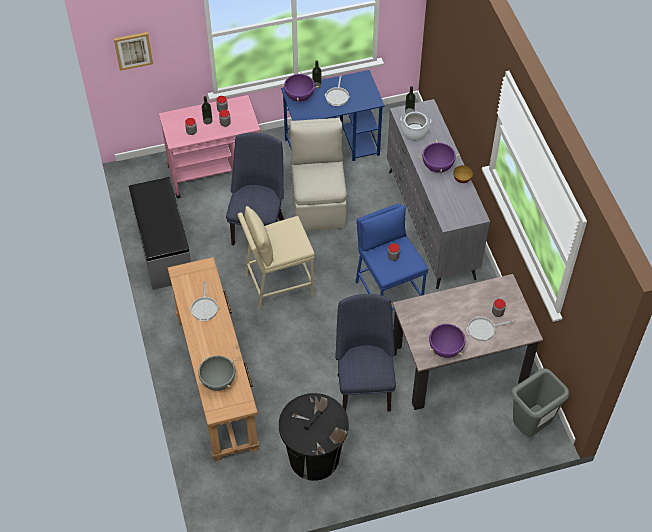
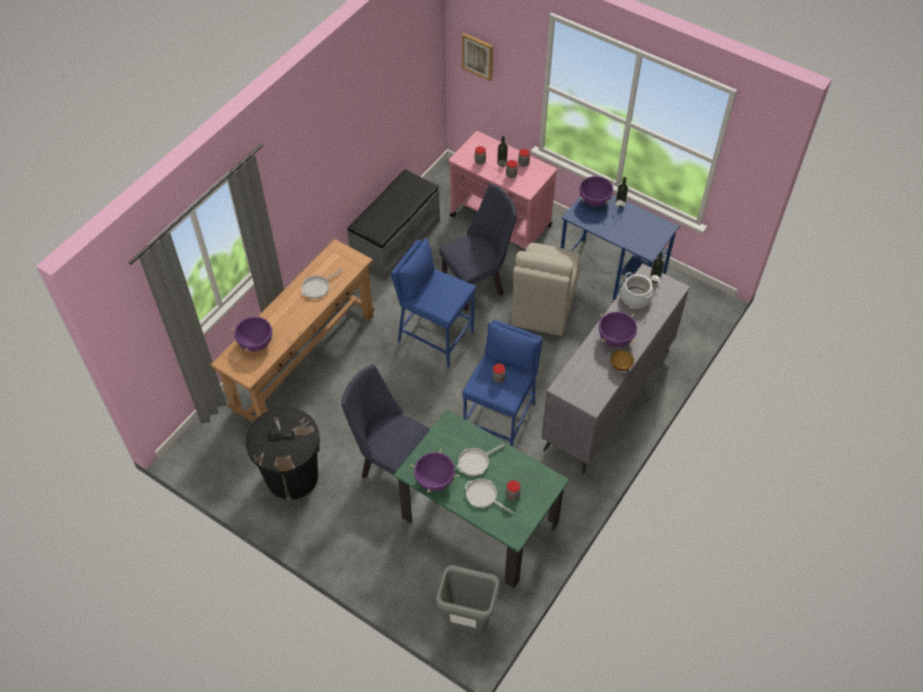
camera: 50 degrees right, 0 degrees up
grey cooking pot [198,356,236,391] -> purple cooking pot [231,313,276,352]
beige stool [238,206,315,310] -> blue stool [391,238,476,367]
beige chair [290,118,347,231] -> beige chair turned 150 degrees clockwise [512,243,580,336]
frying pan [325,75,350,106] -> frying pan moved to [457,443,505,476]
blue chair [335,294,396,412] -> blue chair turned 105 degrees counterclockwise [341,364,430,478]
beige dining table [392,274,543,410] -> green dining table [394,409,569,588]

